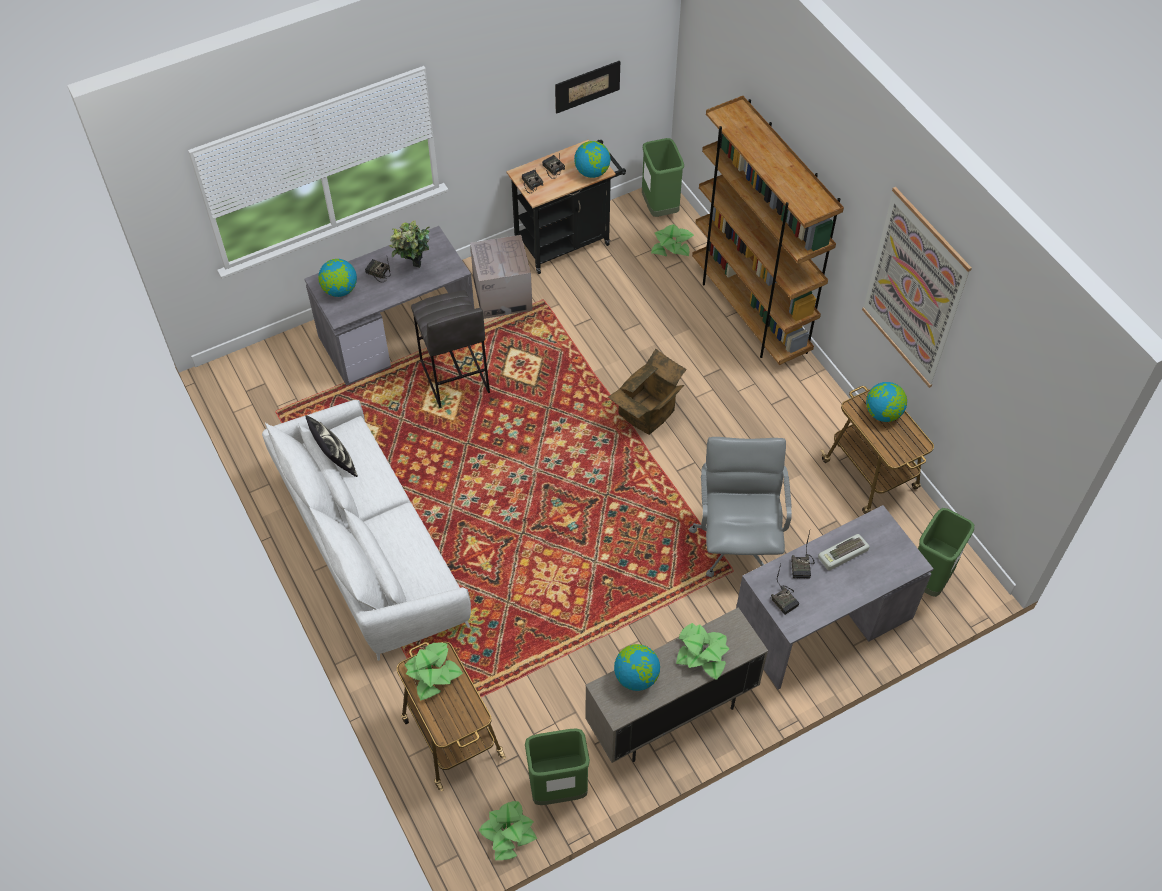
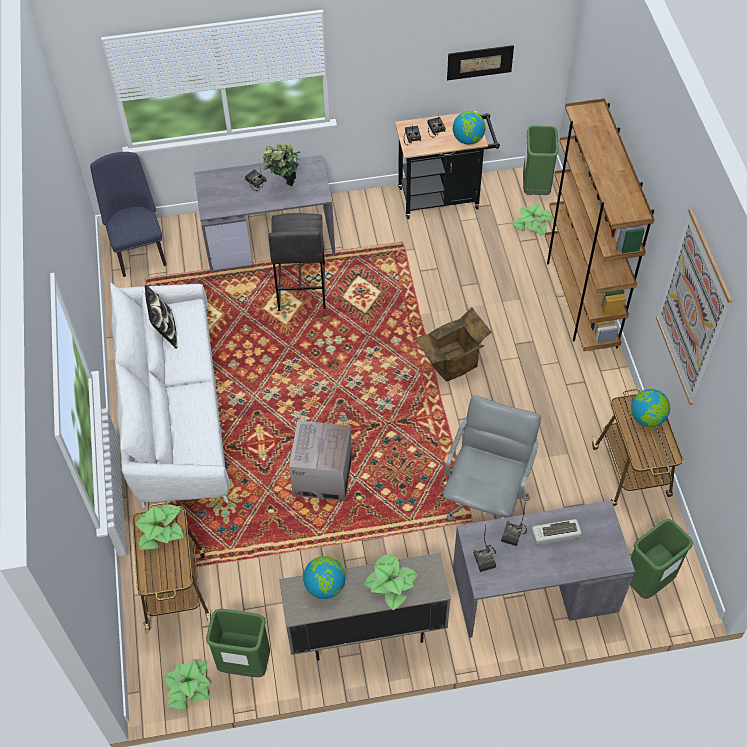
camera: 20 degrees right, 0 degrees up
globe [318,259,357,297] -> none
cardboard box [470,235,533,319] -> cardboard box moved to [289,420,352,501]
none -> blue chair [90,152,167,277]

